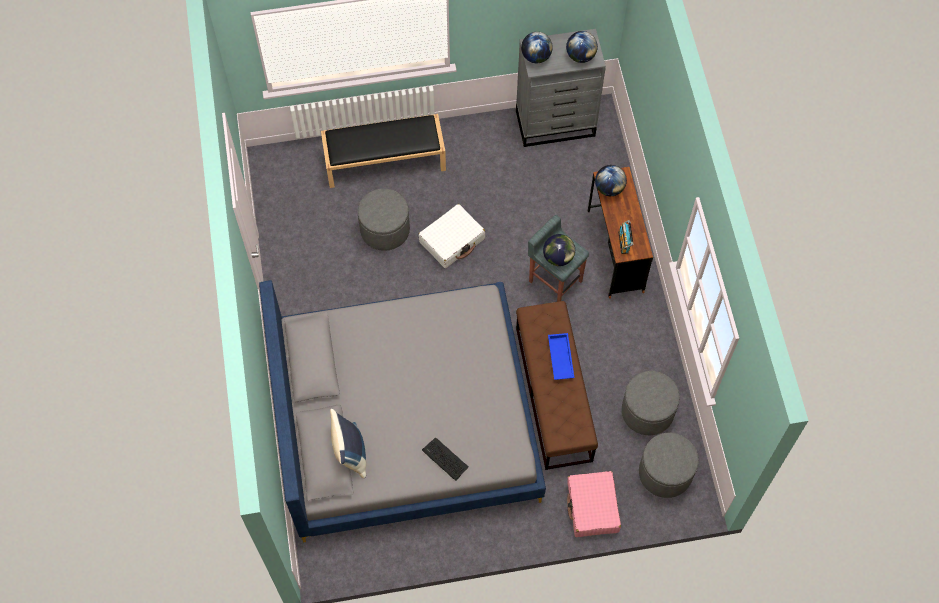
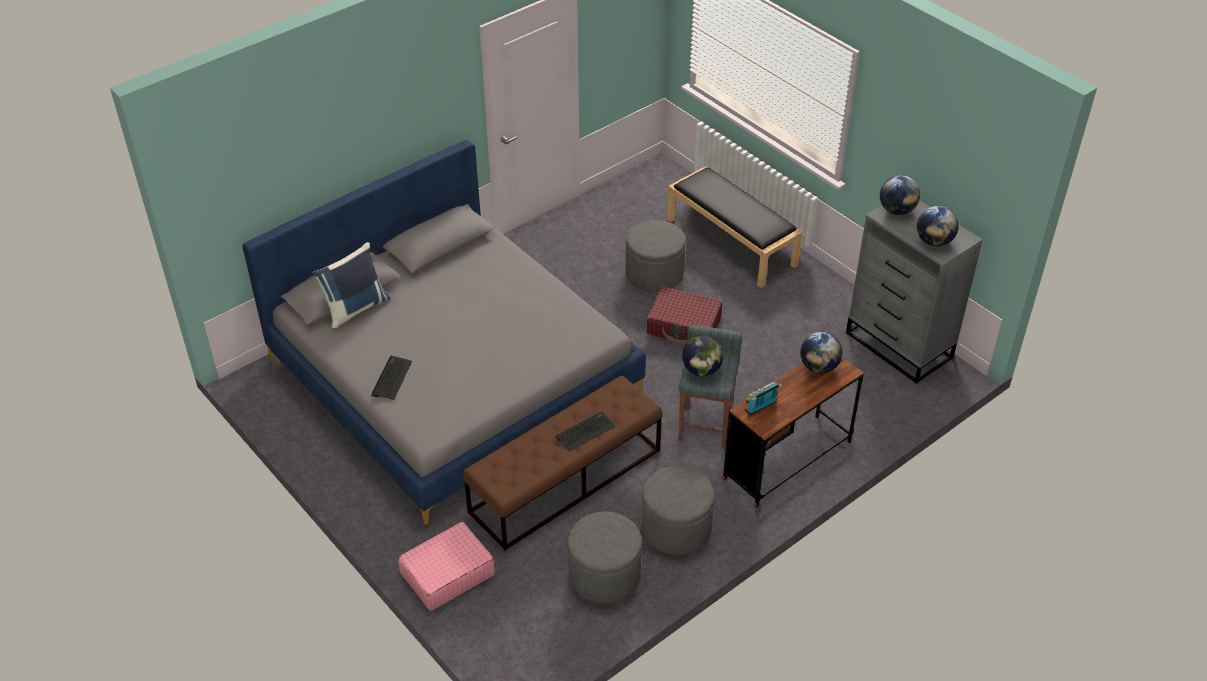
camera: 60 degrees right, 20 degrees down
white suitcase [418,204,485,268] -> red suitcase [646,286,723,344]
blue tray [548,333,574,380] -> keyboard [555,411,616,451]
grey ottoman [639,433,699,498] -> grey ottoman moved to [642,466,714,555]

